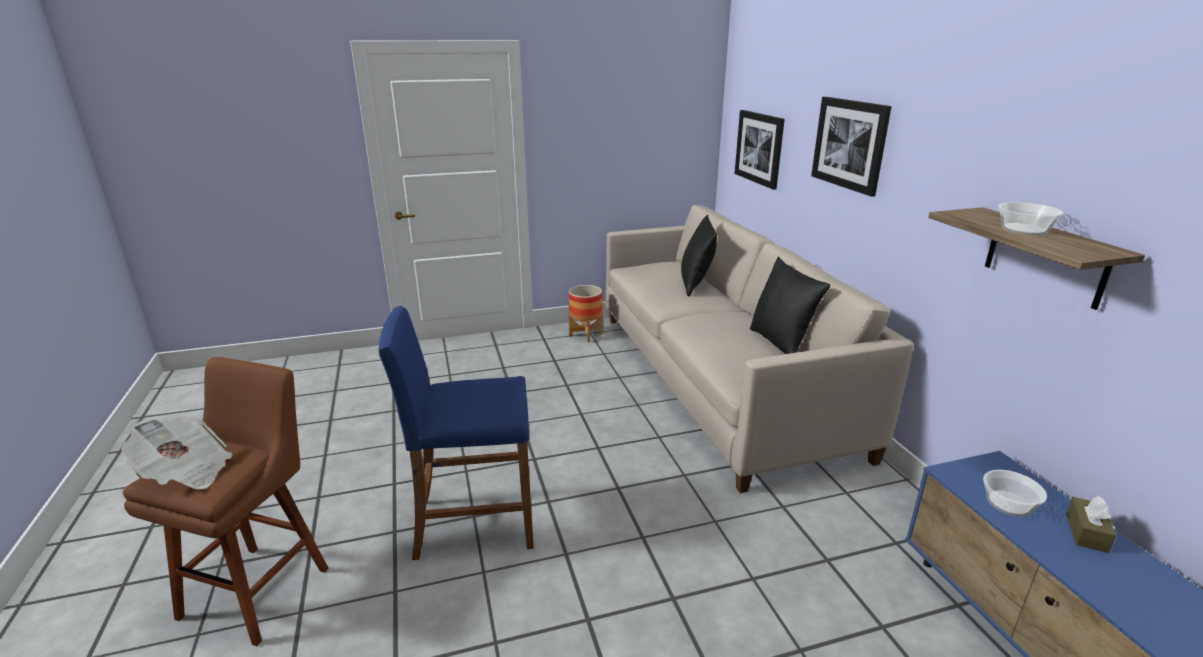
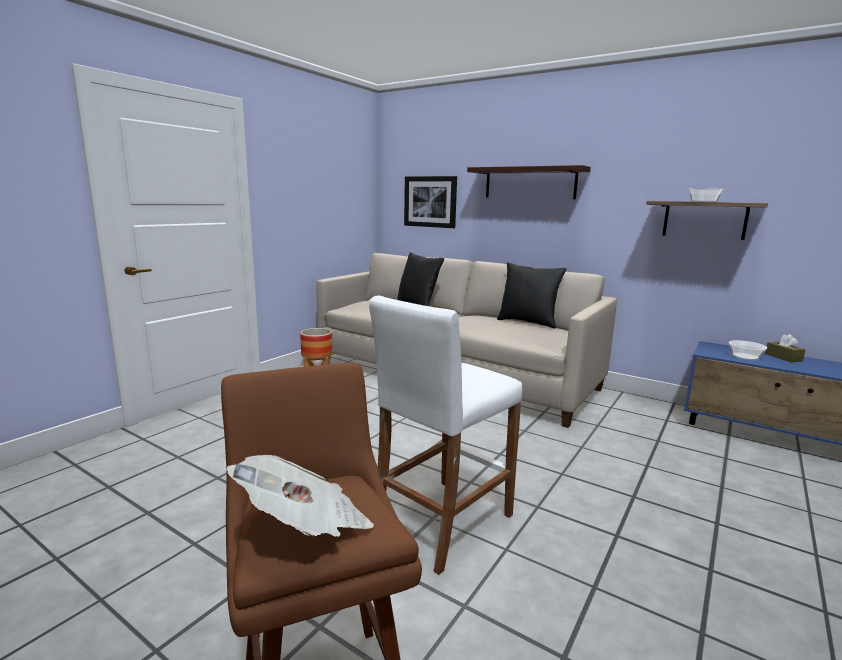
camera: 40 degrees left, 10 degrees down
blue stool [378,306,534,560] -> white stool [369,296,522,575]
picture [811,97,892,197] -> shelf [467,165,591,199]

